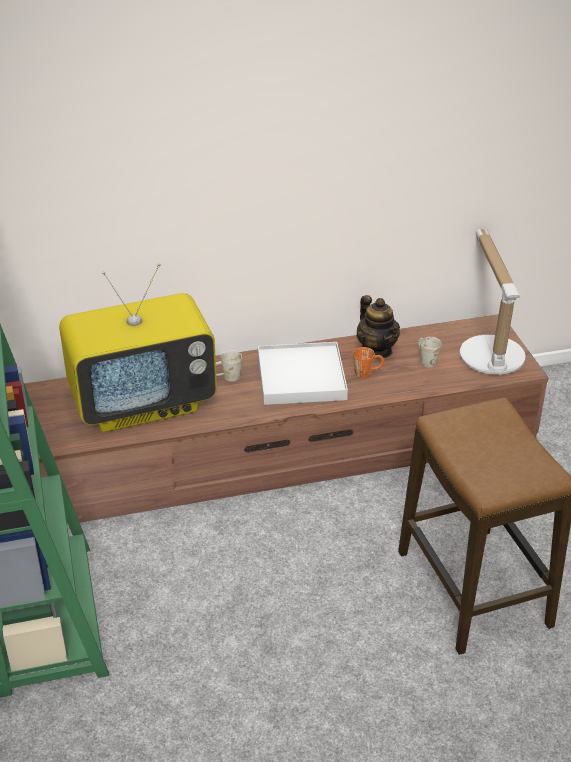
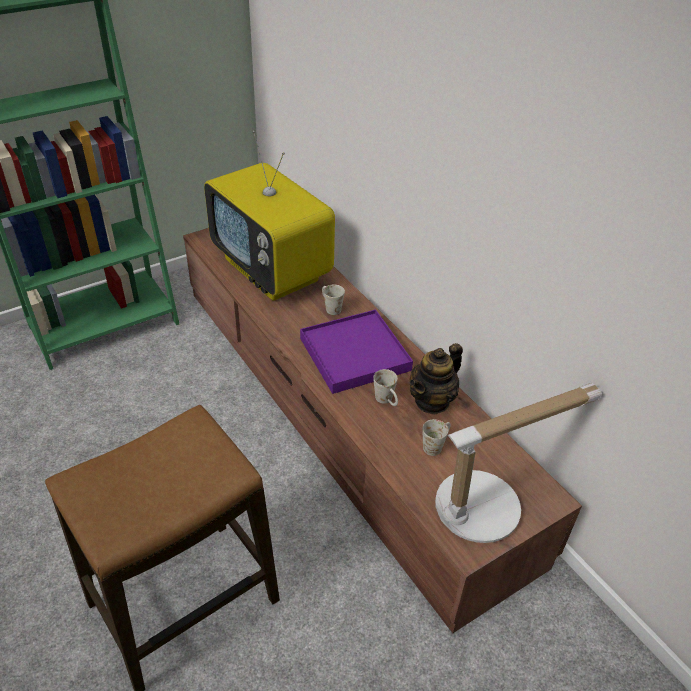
camera: 70 degrees right, 5 degrees up
white tray [258,342,348,405] -> purple tray [300,309,413,394]
orange mug [353,347,384,378] -> white mug [373,369,398,406]

